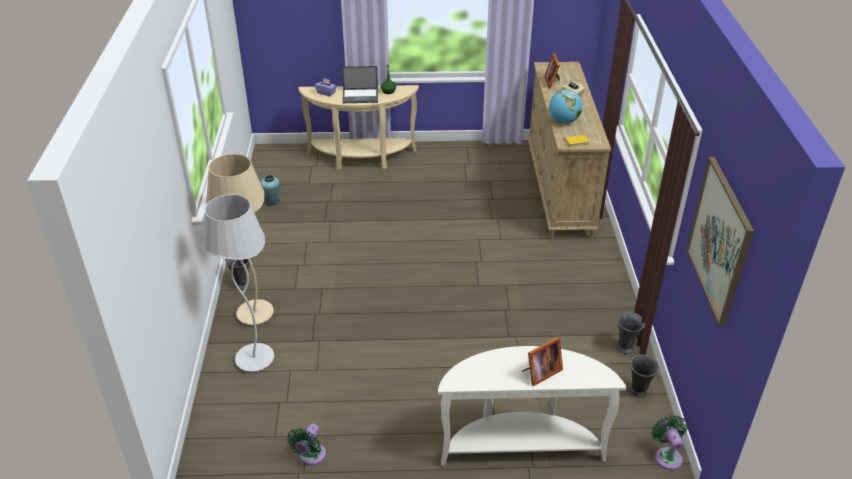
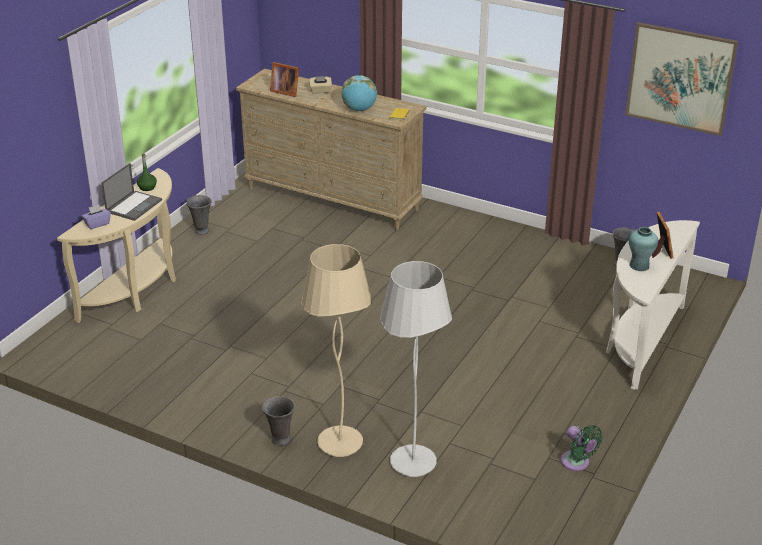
camera: 60 degrees left, 5 degrees down
turquoise vase [260,175,281,206] -> turquoise vase moved to [629,227,658,271]
grey vase [617,312,645,354] -> grey vase moved to [187,195,212,235]
green fan [652,415,688,470] -> none

